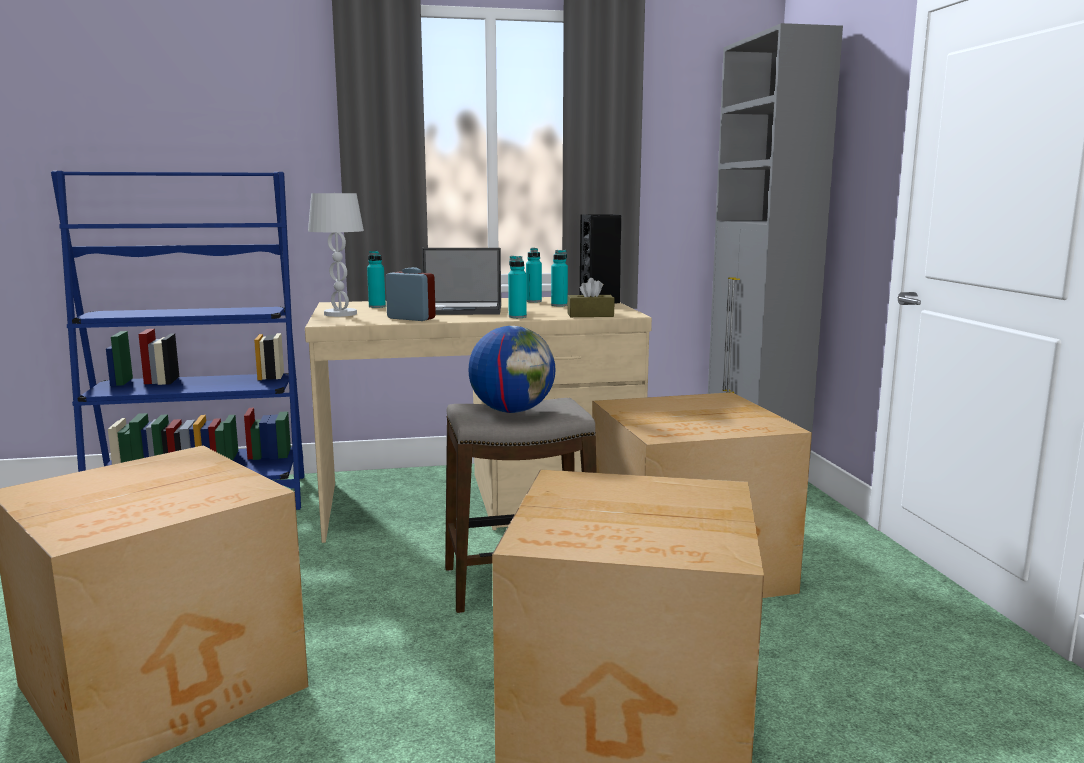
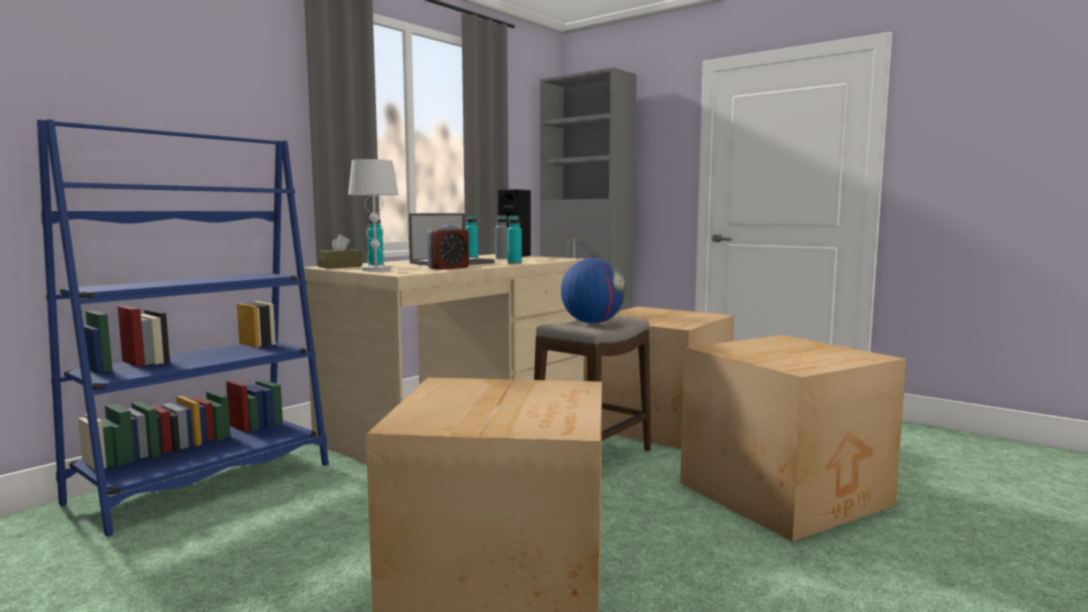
camera: 40 degrees left, 5 degrees down
alarm clock [385,267,436,321] -> alarm clock turned 150 degrees clockwise [427,225,469,270]
turquoise bottle [551,250,568,307] -> grey bottle [495,215,508,259]
brown tissue box [567,278,615,317] -> brown tissue box moved to [318,235,362,269]

